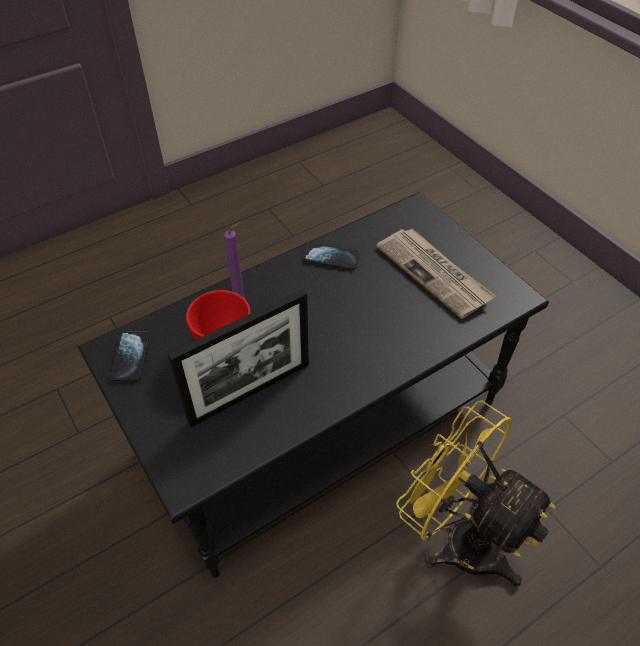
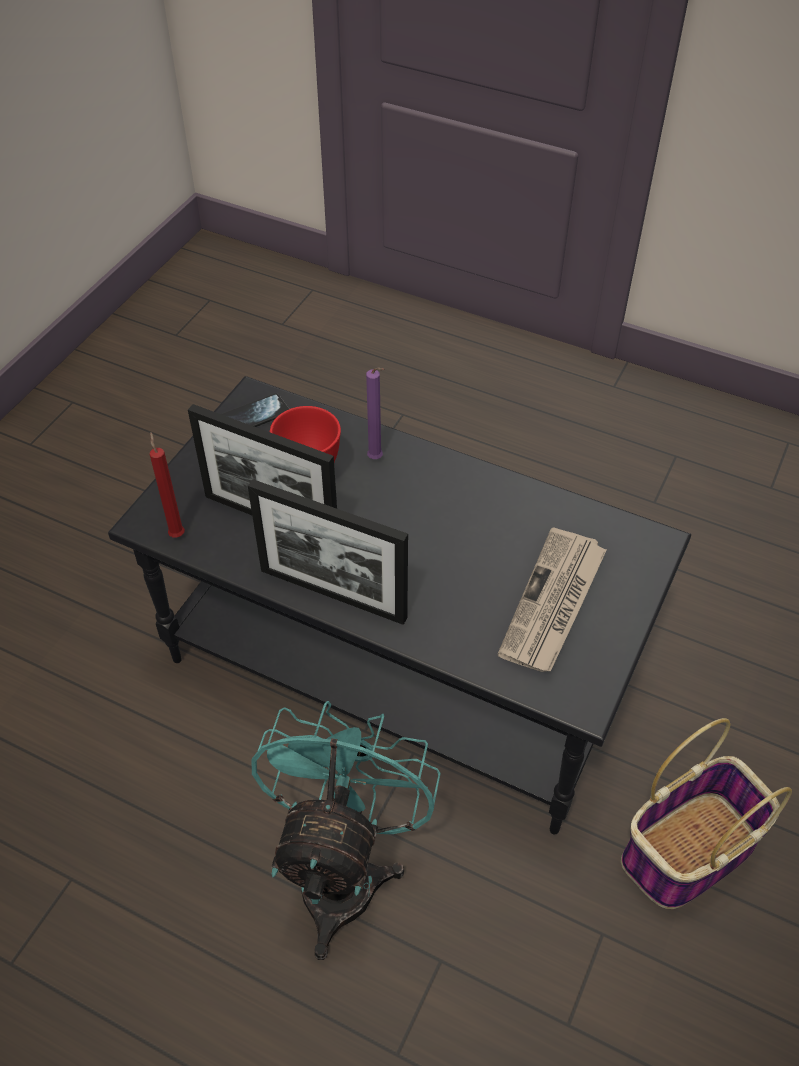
camera: 60 degrees right, 0 degrees up
phone [303,243,360,270] -> none
yellow fan [396,401,556,587] -> turquoise fan [252,701,441,960]
none -> red candle [150,432,185,537]
none -> picture frame [248,479,408,625]
none -> basket [621,718,792,909]

